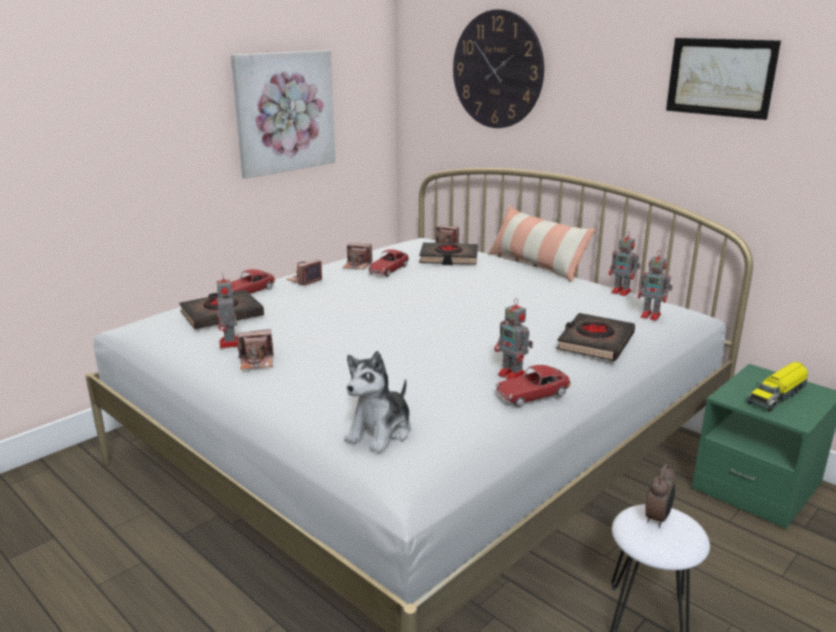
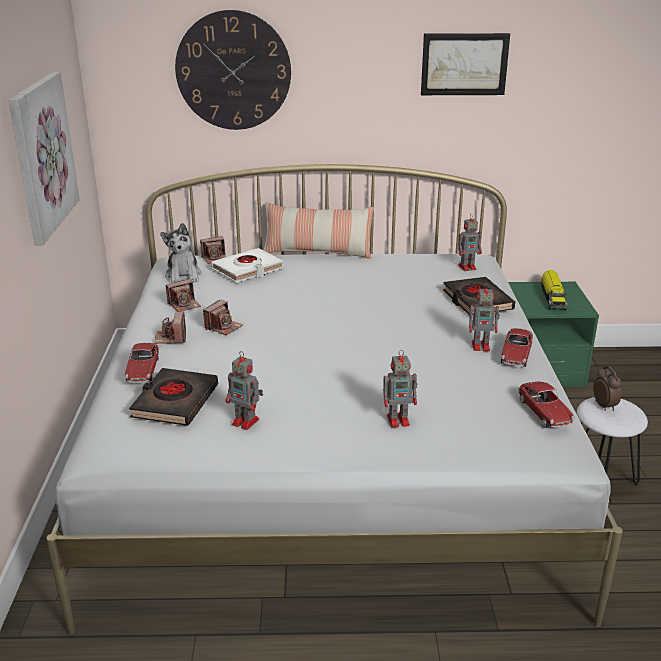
camera: 45 degrees left, 5 degrees up
camera [237,329,273,370] -> camera moved to [203,299,243,335]
plush toy [344,351,411,453] -> plush toy moved to [160,223,202,283]
toy car [368,249,409,277] -> toy car moved to [518,381,575,428]
black book [419,243,478,265] -> white book [211,248,284,283]
toy robot [609,231,641,296] -> toy robot moved to [383,350,417,428]

